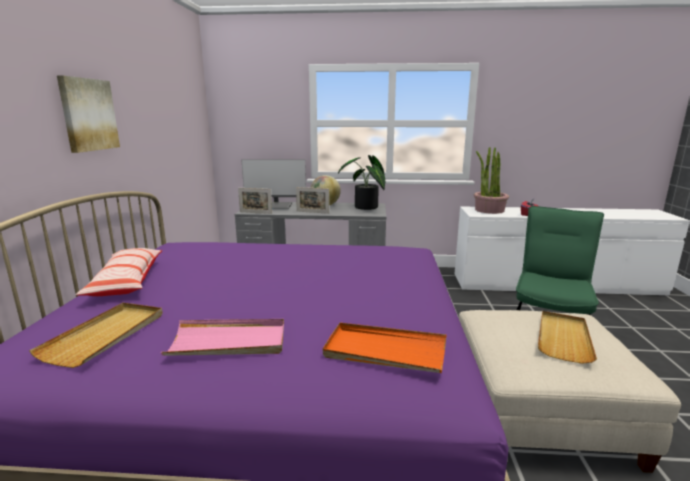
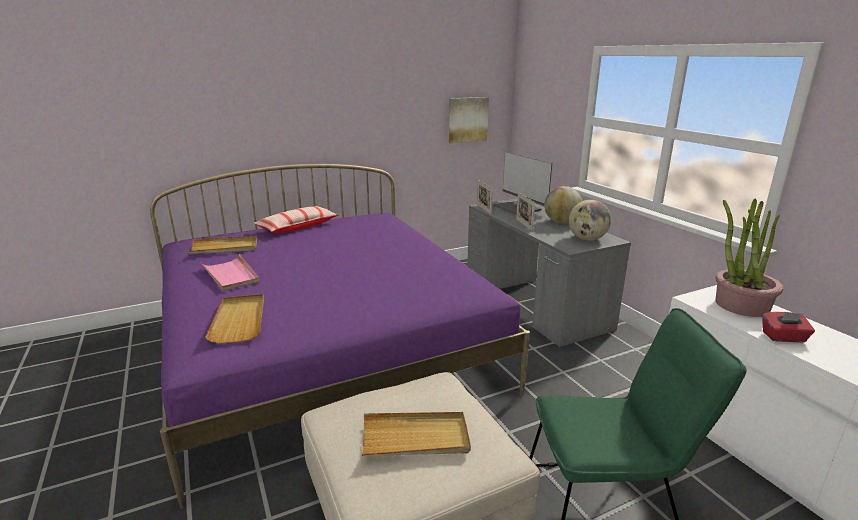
camera: 60 degrees right, 5 degrees up
picture [57,75,120,153] -> picture moved to [449,97,489,144]
orange tray [323,323,447,373] -> beige tray [205,294,264,343]
potted plant [338,155,385,210] -> globe [569,200,611,241]

